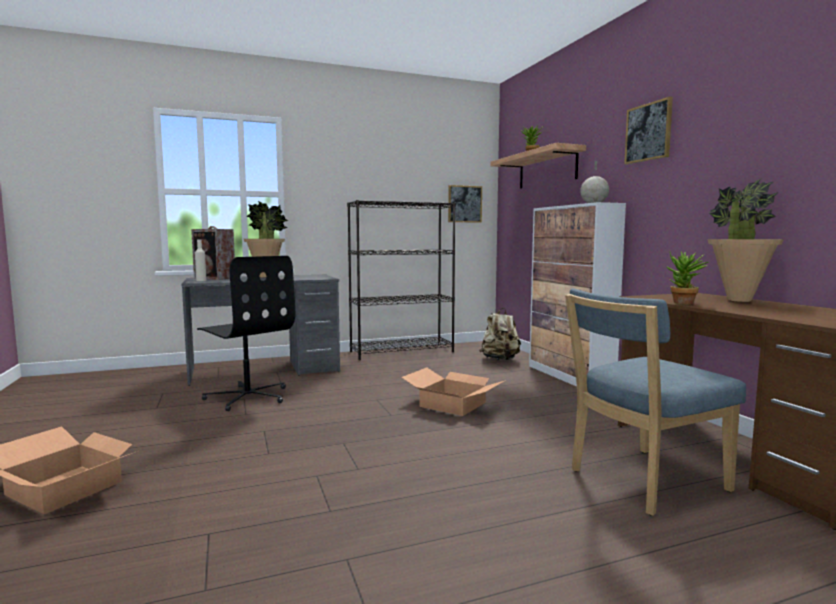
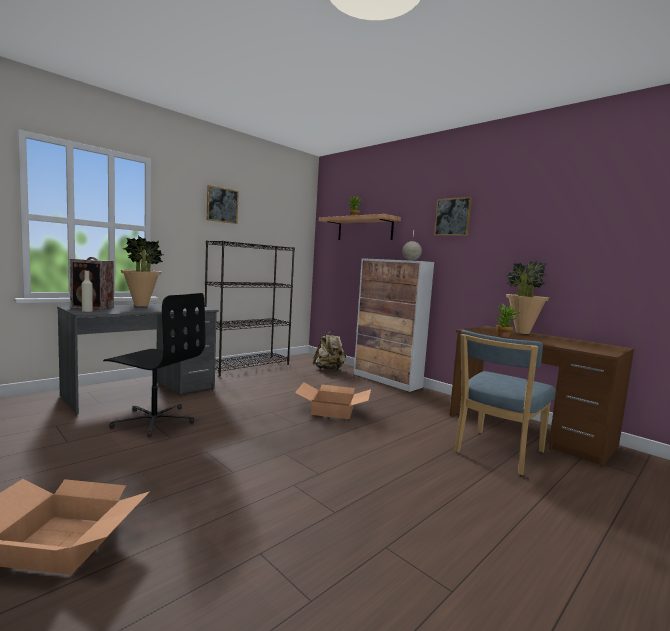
camera: 25 degrees left, 0 degrees up
picture [448,185,482,223] -> picture moved to [207,185,239,224]

